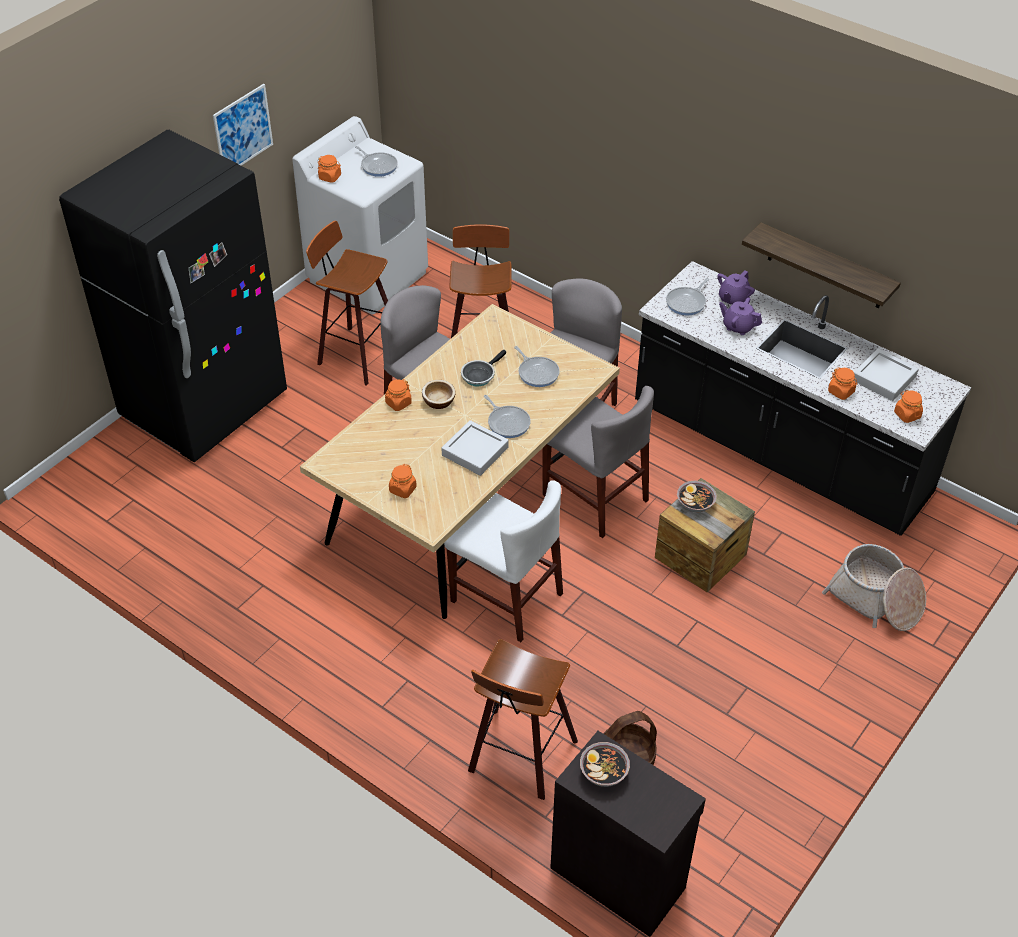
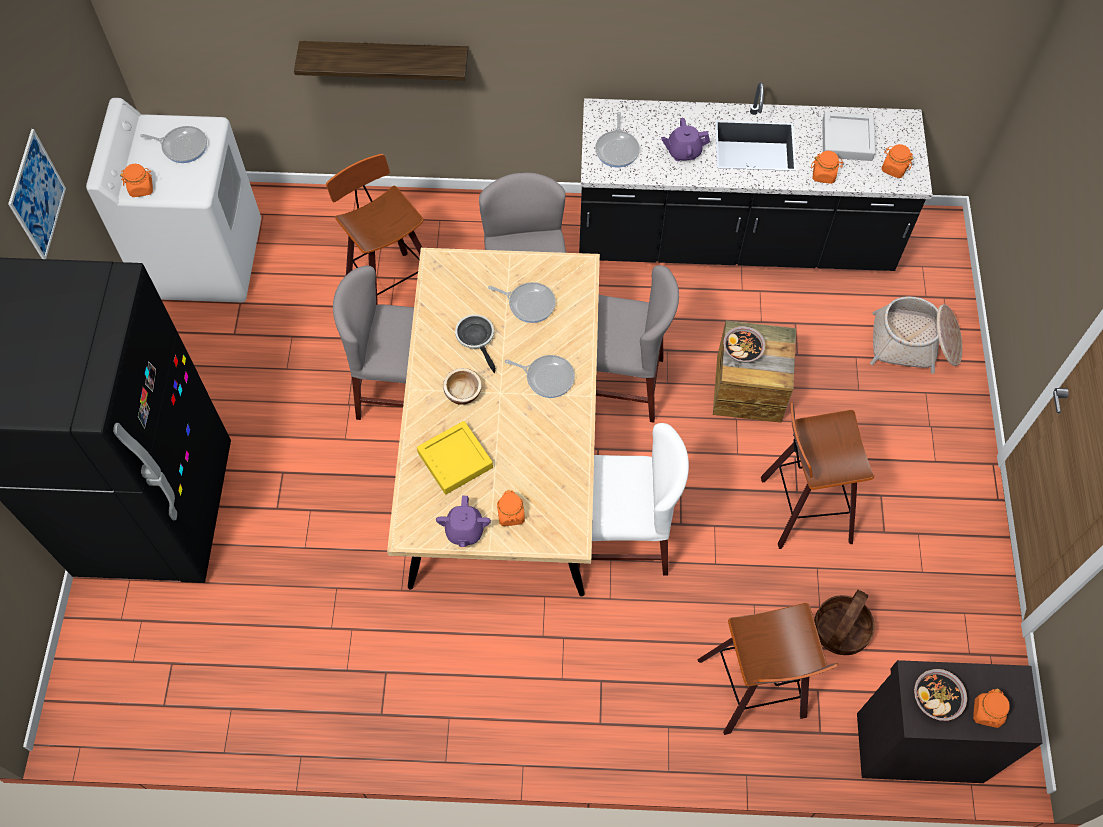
camera: 35 degrees left, 15 degrees up
stool [306,221,388,386] -> stool moved to [761,402,874,549]
orange jar [385,379,412,411] -> orange jar moved to [973,688,1010,728]
grey tray [442,420,509,476] -> none
frying pan [461,349,506,386] -> frying pan turned 150 degrees clockwise [455,314,496,373]
purple teapot [717,270,755,305] -> purple teapot moved to [436,495,491,547]
shelf [742,223,901,308] -> shelf moved to [294,41,468,81]
none -> yellow tray [417,421,493,494]

